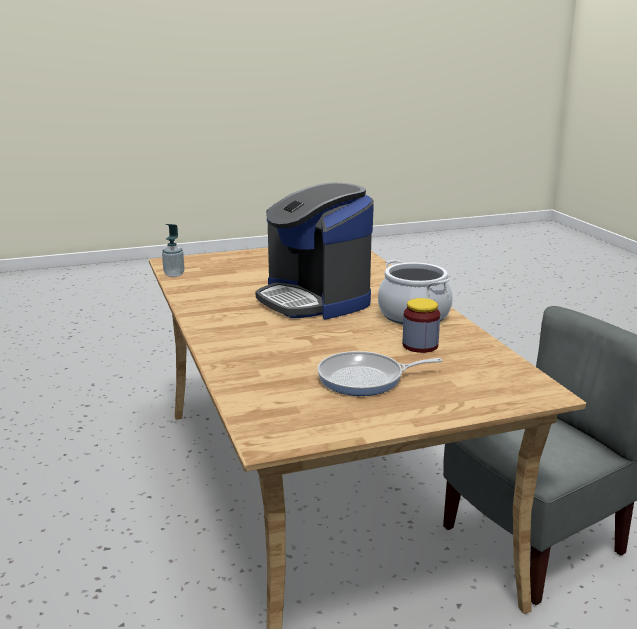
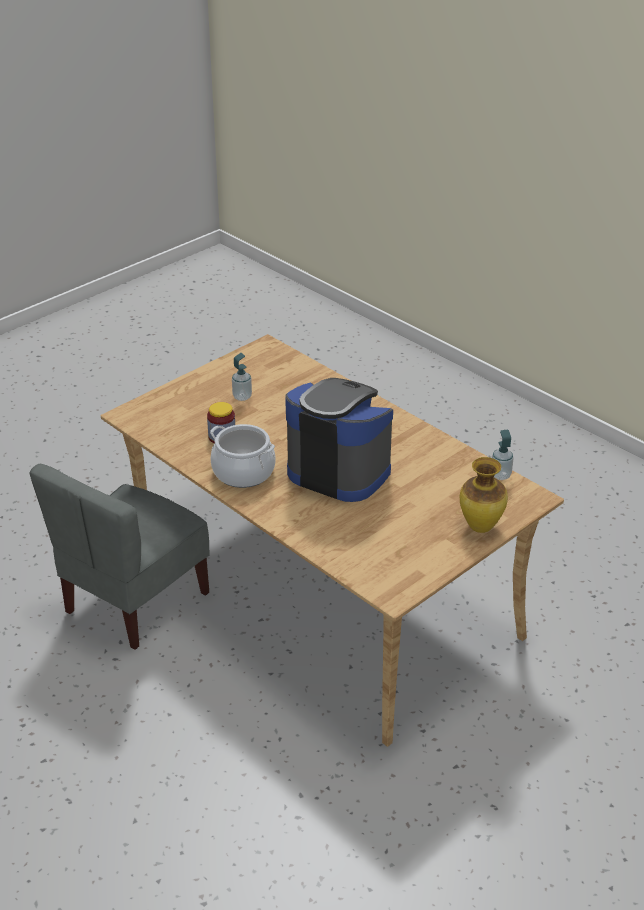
camera: 155 degrees right, 15 degrees up
frying pan [317,351,442,396] -> soap dispenser [232,353,252,401]
none -> vase [460,457,508,533]

